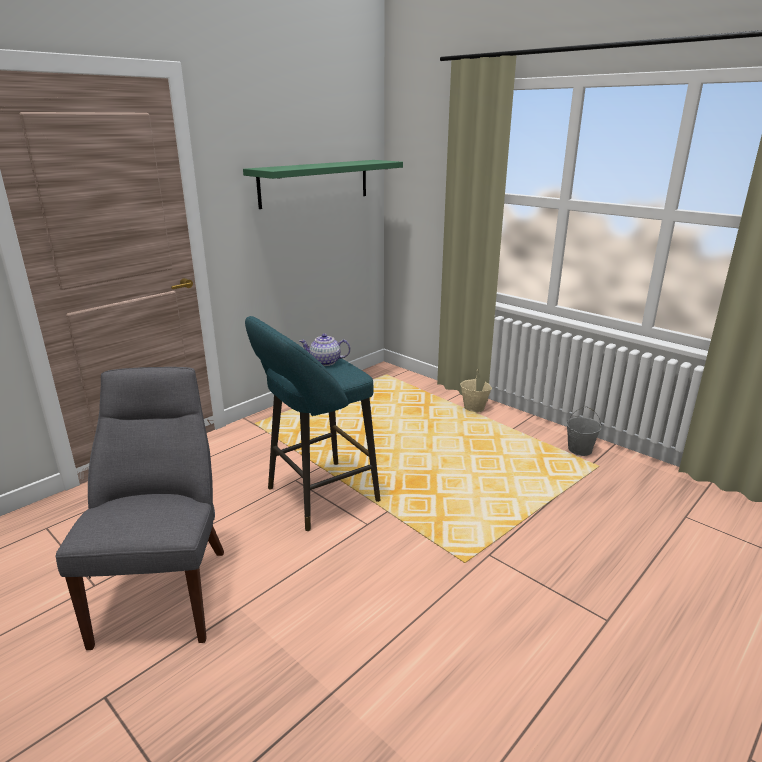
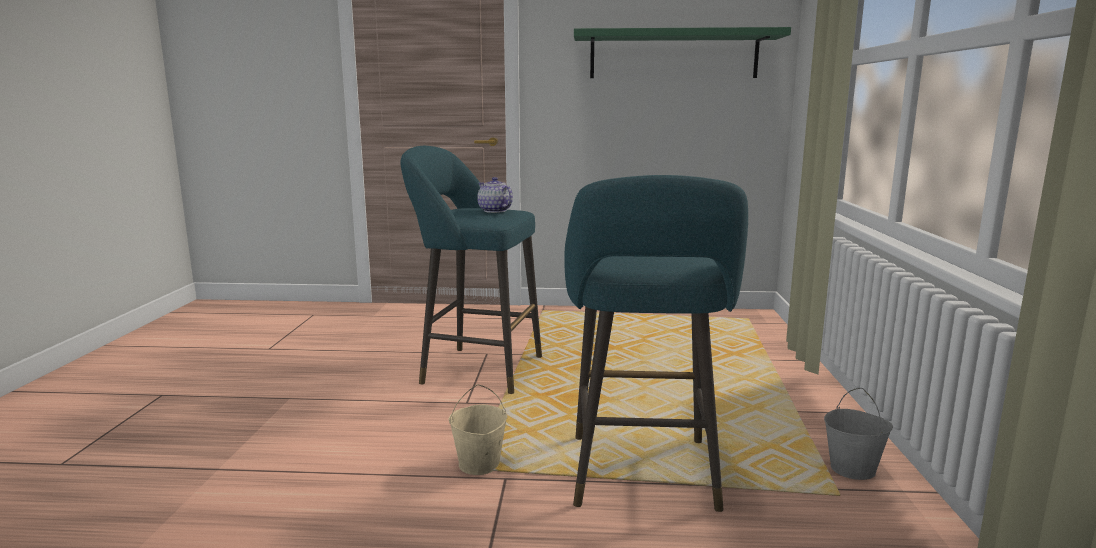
camera: 50 degrees right, 10 degrees down
grey chair [55,367,224,650] -> none
beige bucket [460,369,492,413] -> beige bucket moved to [448,384,507,475]
none -> turquoise stool [564,175,748,512]

